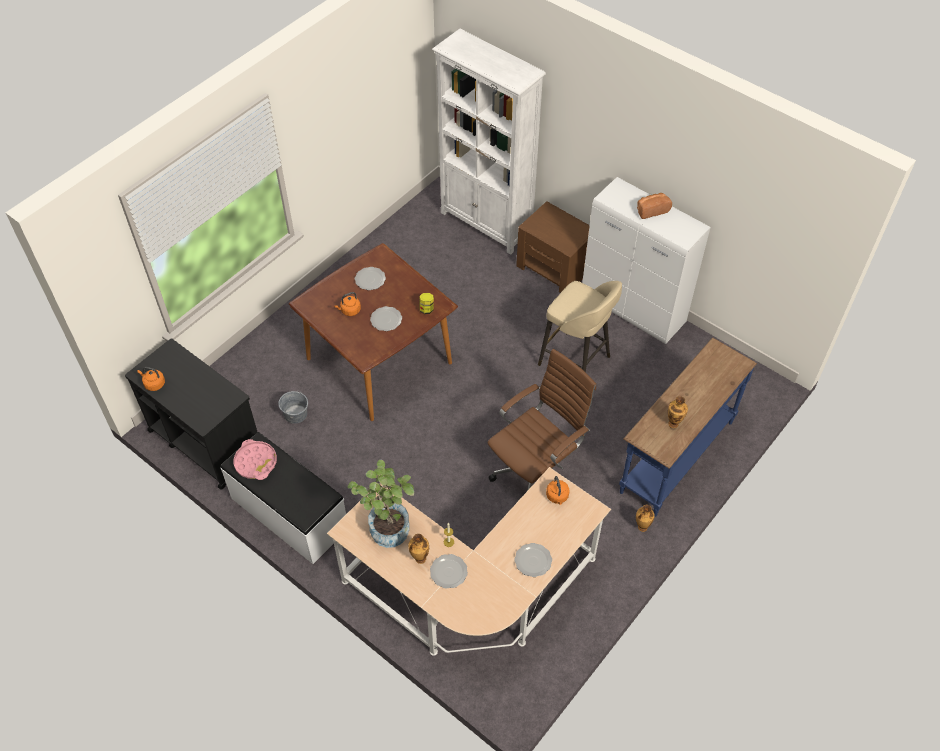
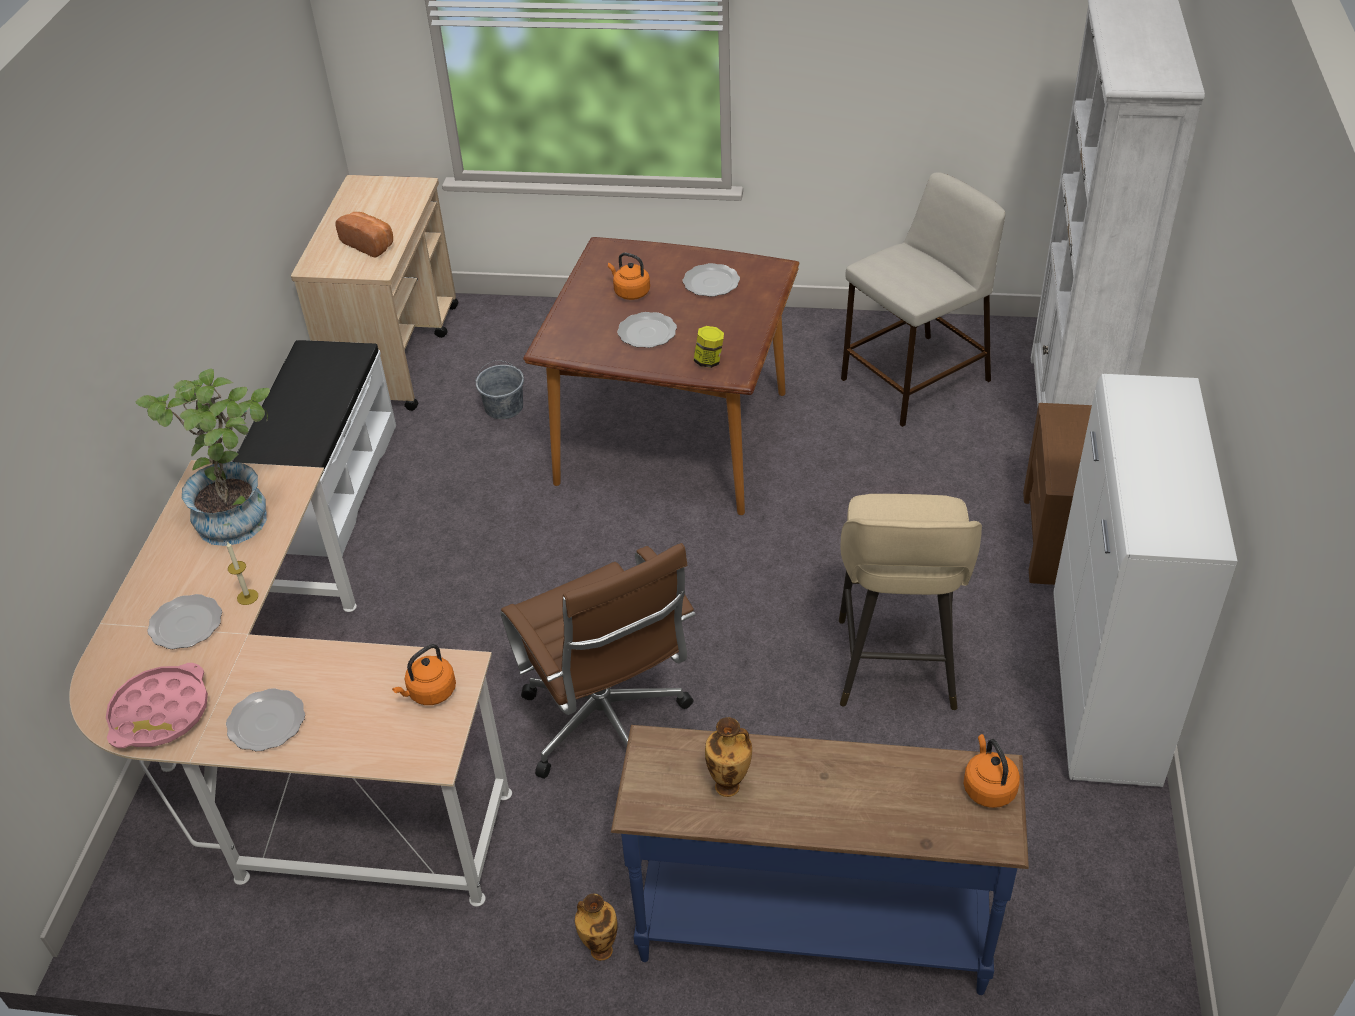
camera: 60 degrees right, 10 degrees down
black cart [125,338,257,490] -> beige cart [291,175,459,411]
orange kettle [137,367,165,391] -> orange kettle moved to [963,734,1020,808]
pink tray [234,439,277,480] -> pink tray moved to [106,663,208,748]
vase [408,534,429,564] -> none
brown office chair [488,349,596,491] -> brown office chair turned 45 degrees clockwise [500,543,695,779]
bread [637,193,672,219] -> bread moved to [335,212,393,257]
none -> beige stool [841,172,1005,427]

